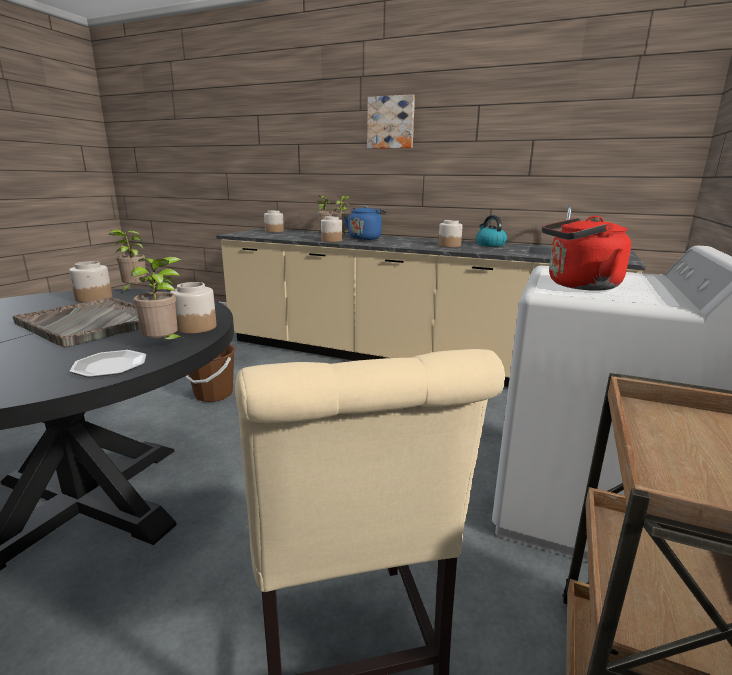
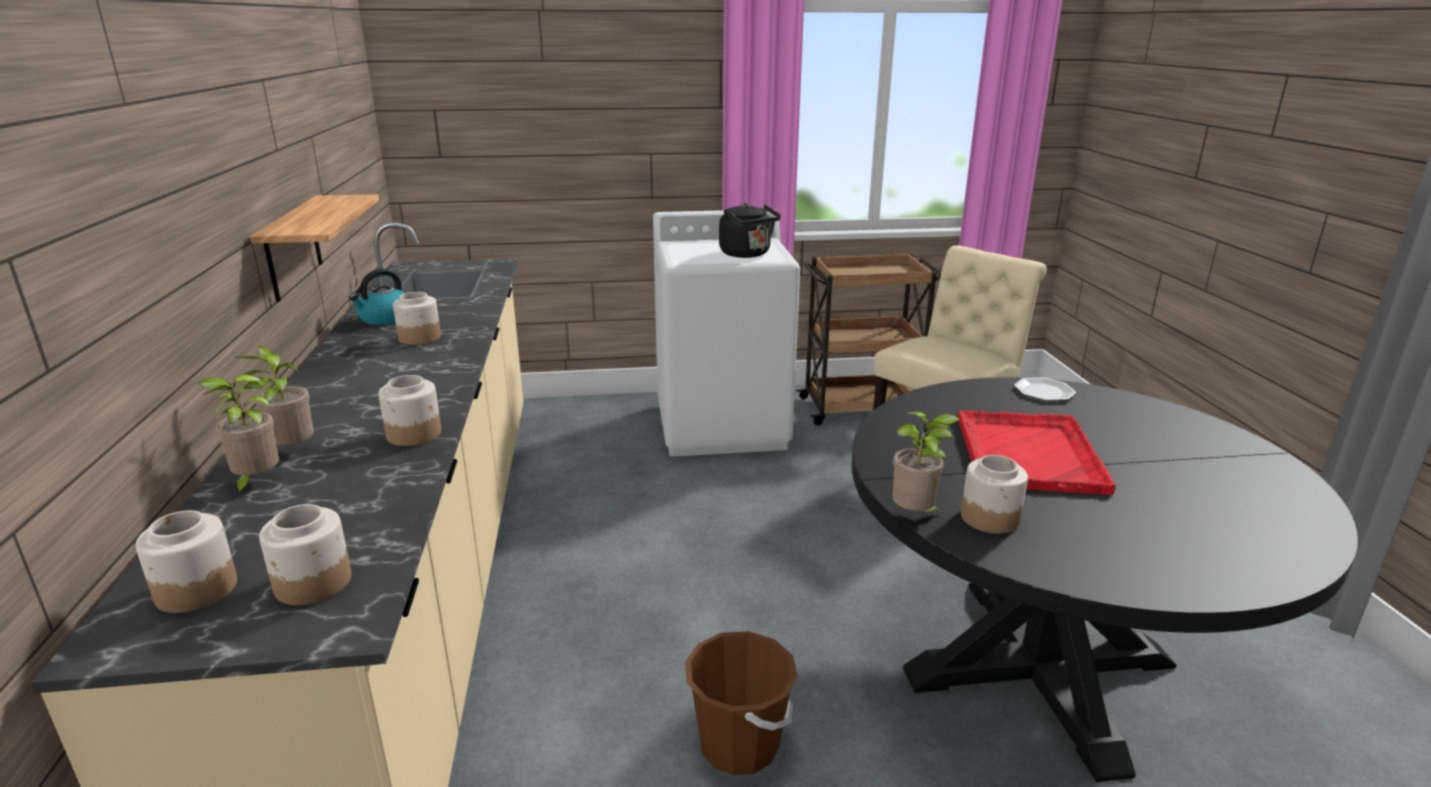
camera: 120 degrees left, 5 degrees up
grey tray [13,297,140,347] -> red tray [958,410,1116,495]
potted plant [131,257,185,340] -> none
jar [171,282,216,334] -> jar moved to [259,504,351,605]
blue kettle [344,205,387,240] -> none
picture [367,94,415,149] -> none
red kettle [542,216,631,291] -> black kettle [719,203,781,258]
none -> shelf [250,194,379,302]

